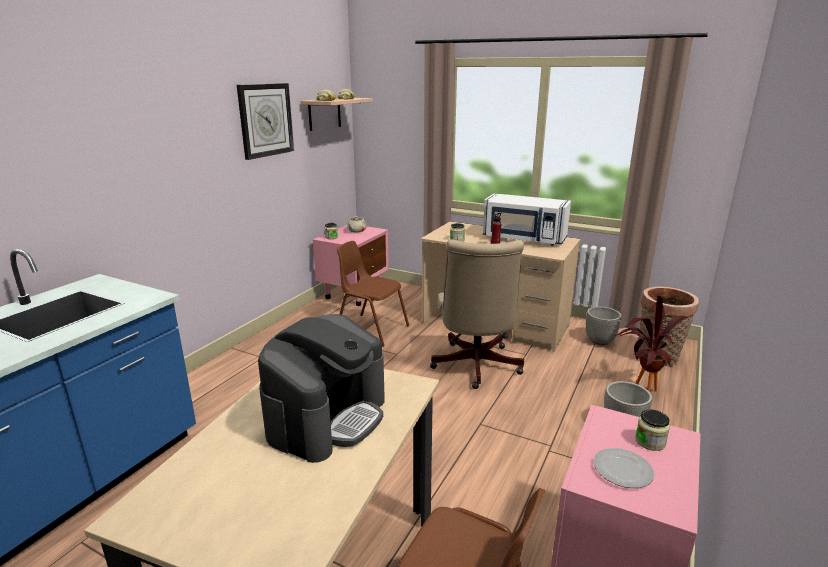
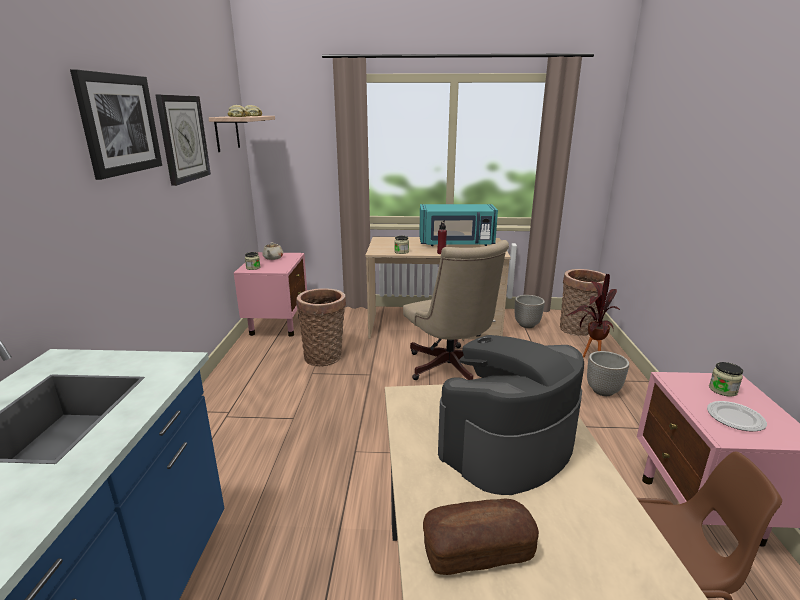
camera: 25 degrees left, 0 degrees up
coffee machine [258,314,385,463] -> coffee machine turned 135 degrees counterclockwise [438,335,584,495]
brown chair [337,241,409,347] -> basket [296,288,346,366]
white microwave [483,193,571,245] -> turquoise microwave [419,204,498,246]
none -> picture [70,69,162,180]
none -> bread [423,499,539,575]

